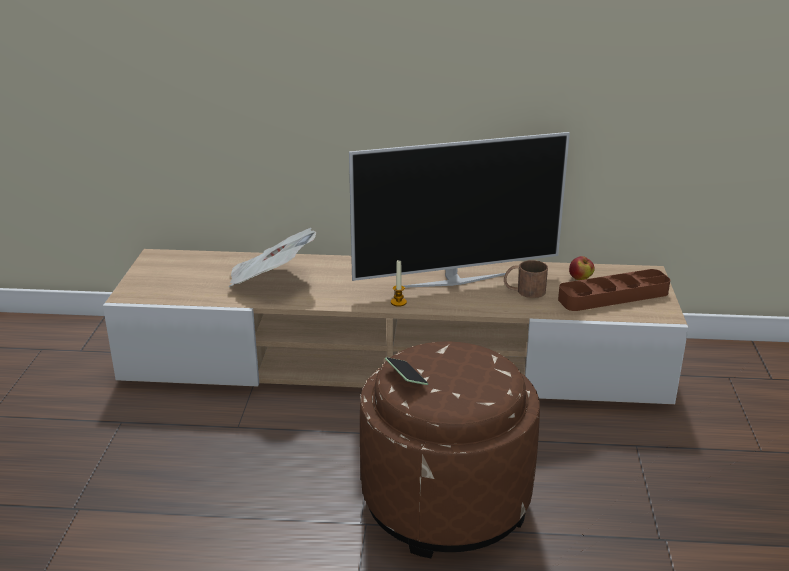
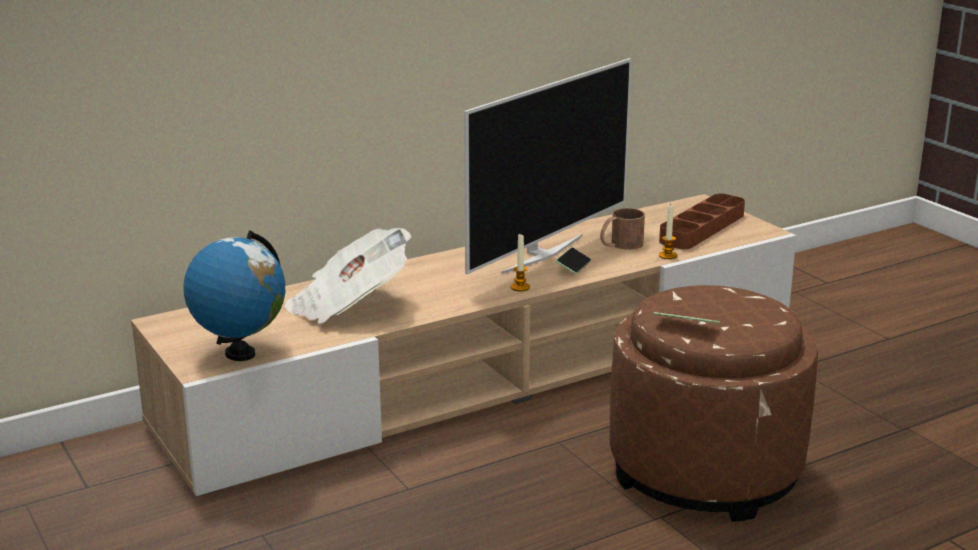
camera: 35 degrees left, 5 degrees down
apple [569,256,595,280] -> none
none -> globe [183,230,285,361]
none -> phone [556,247,591,274]
none -> candle [659,205,677,259]

